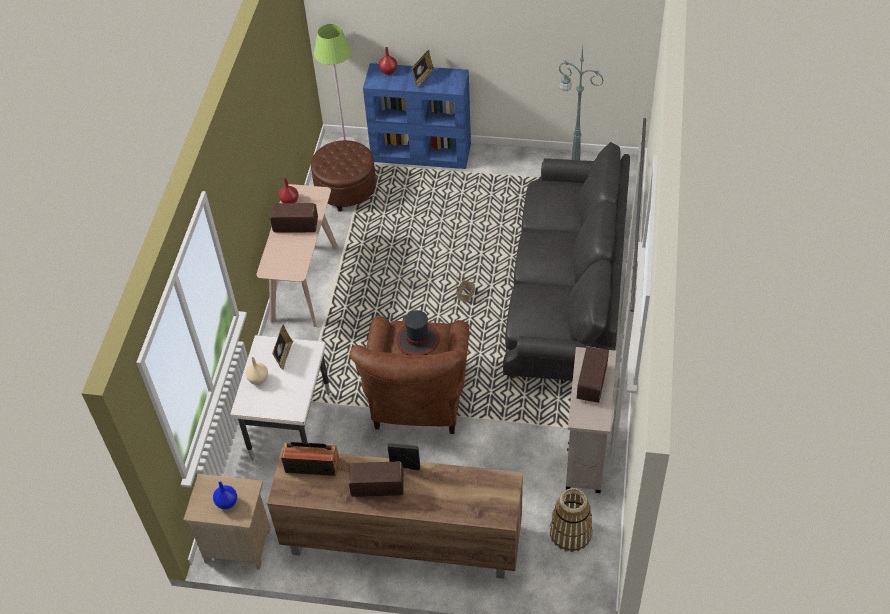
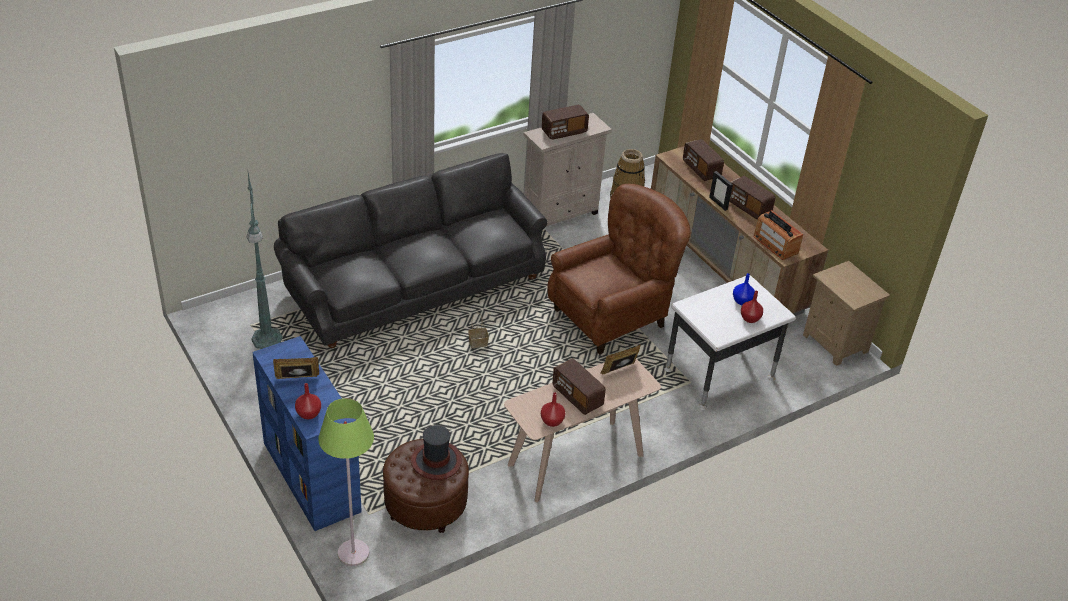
camera: 135 degrees left, 10 degrees down
blue vase [213,481,237,509] -> blue vase moved to [733,273,755,305]
beige vase [246,357,268,385] -> red vase [741,291,763,323]
picture frame [272,325,293,370] -> picture frame moved to [601,344,641,374]
hat [396,310,440,355] -> hat moved to [411,425,462,480]
none -> radio [683,139,724,181]

